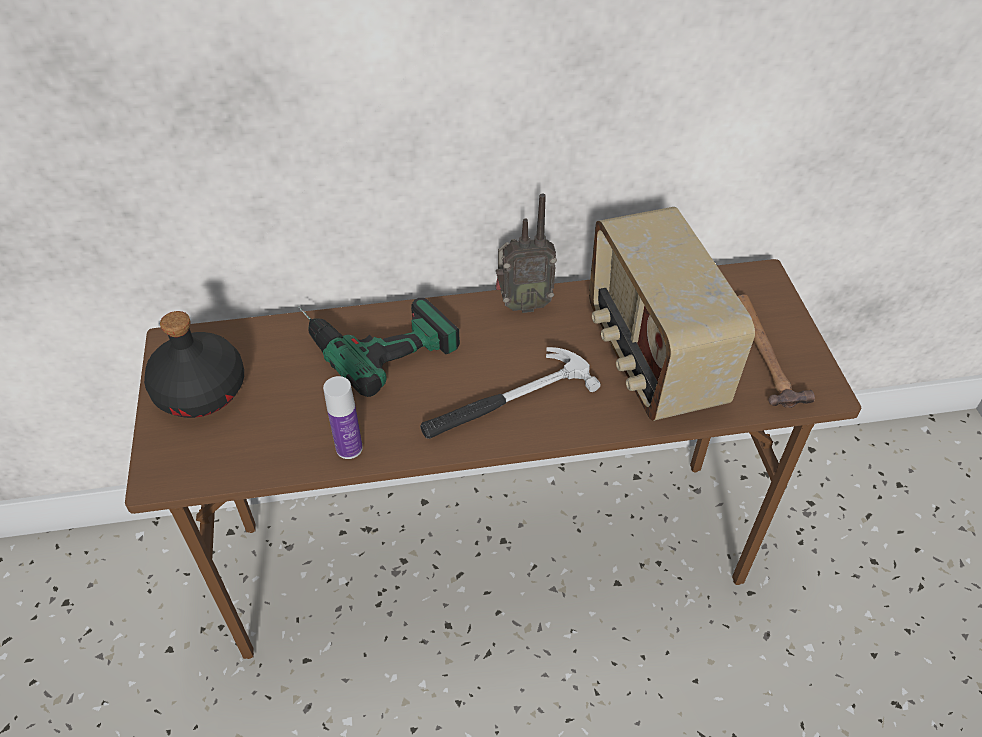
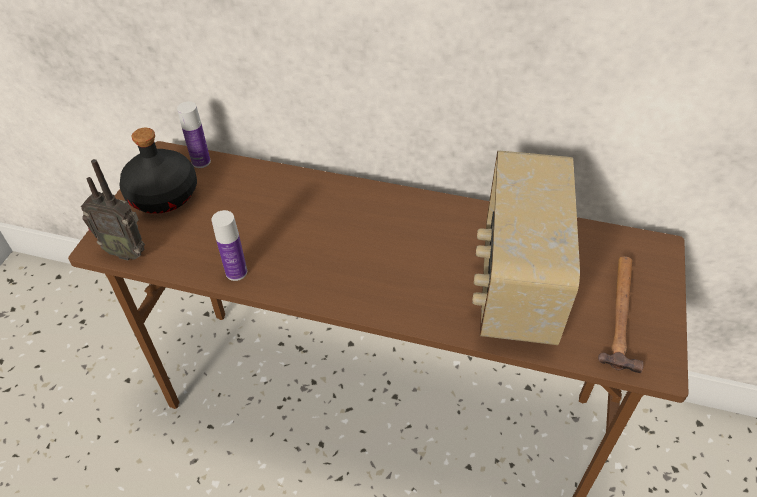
camera: 25 degrees right, 0 degrees up
power drill [298,298,460,397] -> none
hammer [420,347,601,439] -> none
radio [495,194,557,313] -> radio moved to [81,159,145,261]
none -> bottle [177,101,211,168]

